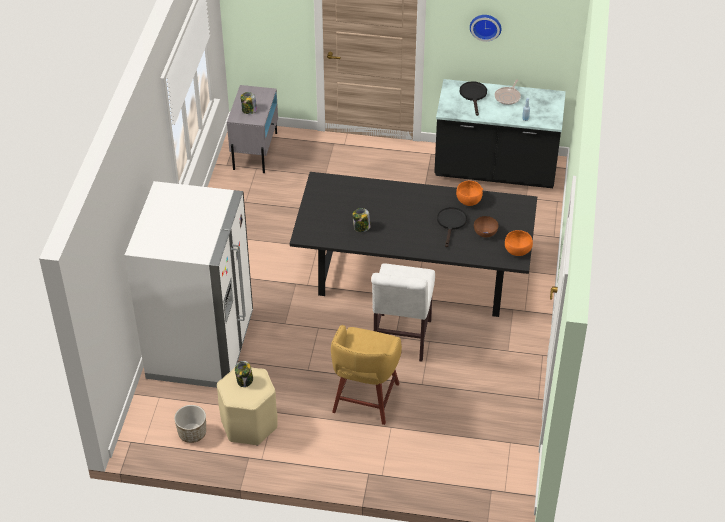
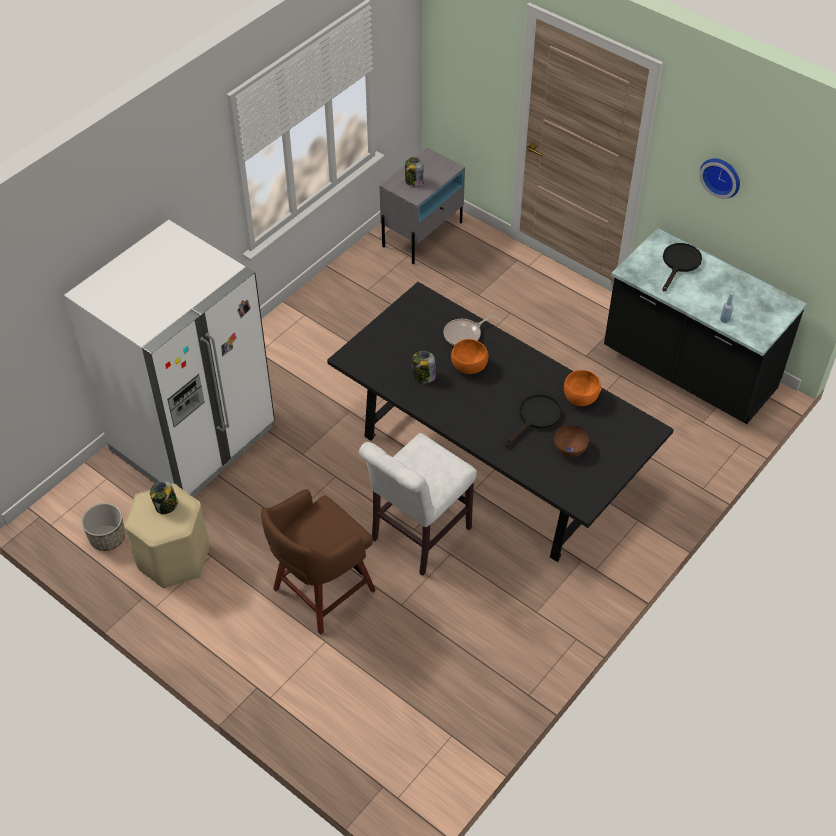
camera: 30 degrees right, 5 degrees up
yellow stool [331,325,402,425] -> brown stool [261,489,376,635]
frying pan [495,80,521,105] -> frying pan moved to [443,315,493,346]
orange bowl [505,230,533,256] -> orange bowl moved to [451,339,488,374]

